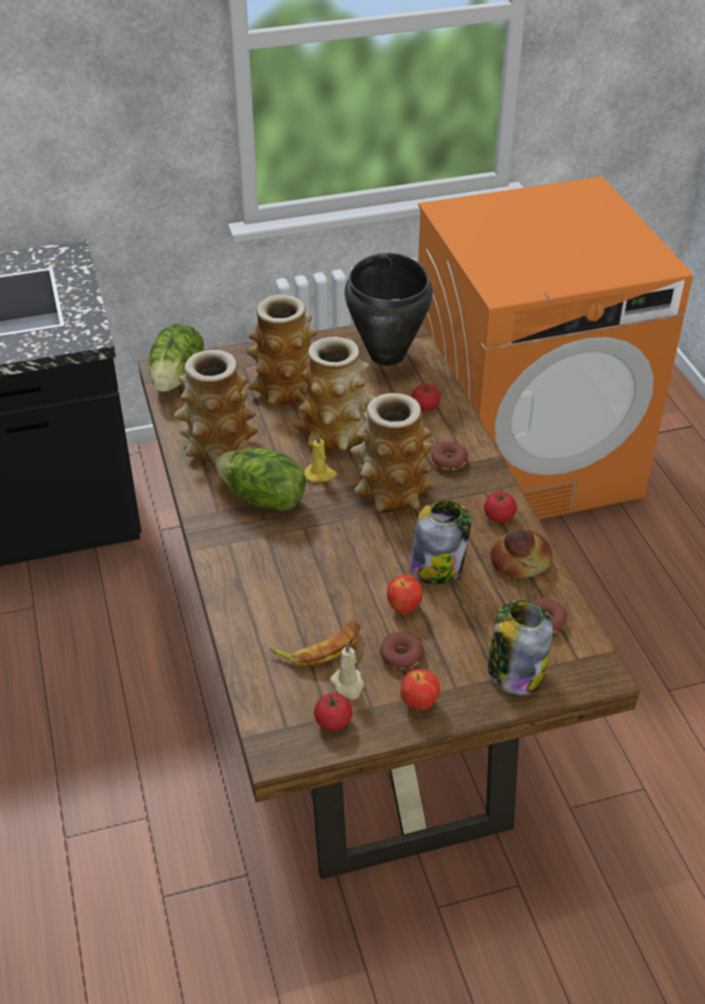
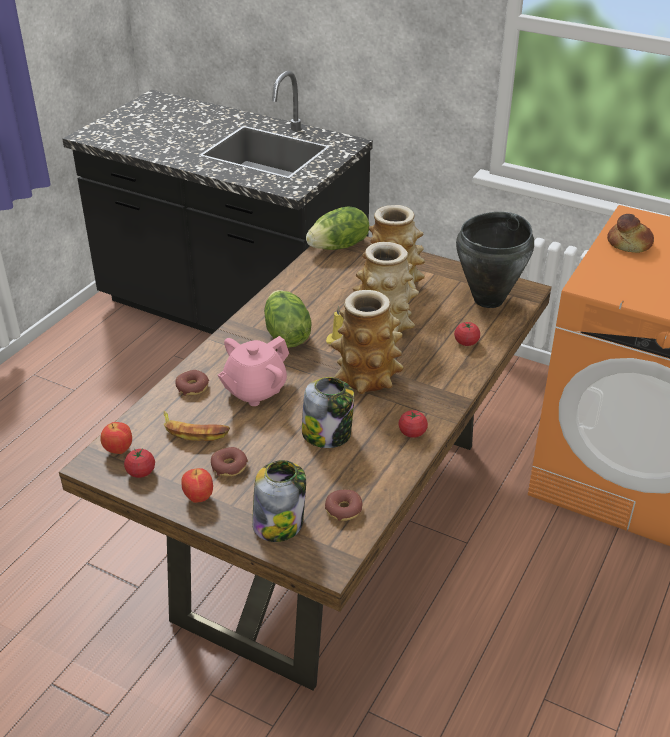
camera: 45 degrees right, 5 degrees down
vase [174,350,258,465] -> none
beige candle [330,642,364,700] -> none
apple [387,575,423,614] -> apple moved to [100,422,132,454]
donut [431,441,468,471] -> donut moved to [175,370,209,396]
bread [490,529,553,578] -> bread moved to [607,214,654,253]
none -> pink teapot [218,336,289,406]

